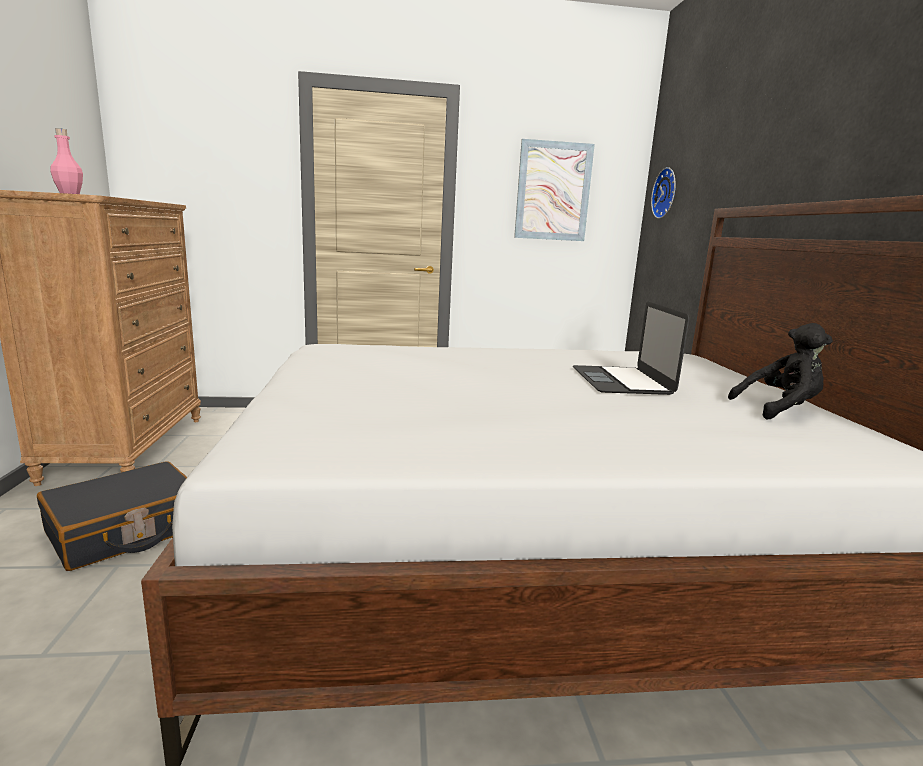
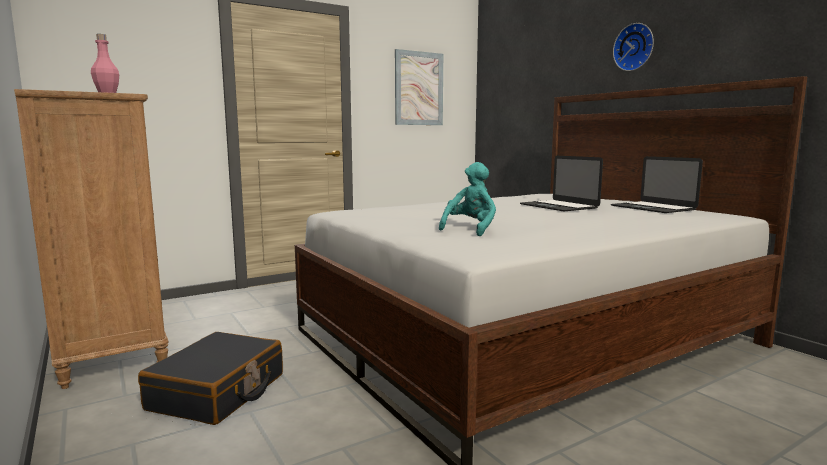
camera: 25 degrees left, 5 degrees down
wall clock [651,167,676,219] -> wall clock moved to [613,23,654,71]
black plush toy [728,323,833,419] -> laptop [611,156,703,213]
none -> turquoise plush toy [439,162,496,236]

